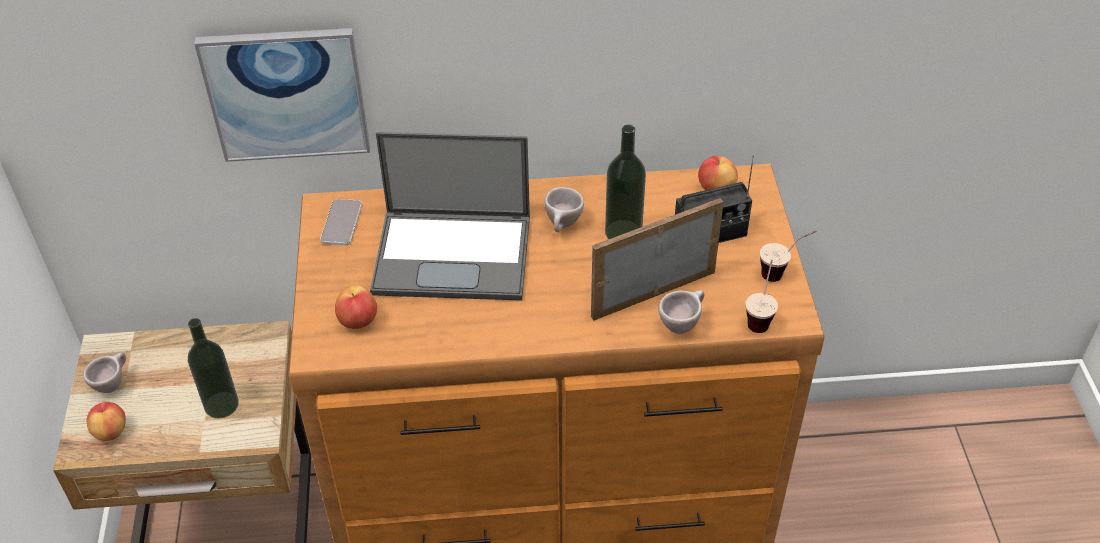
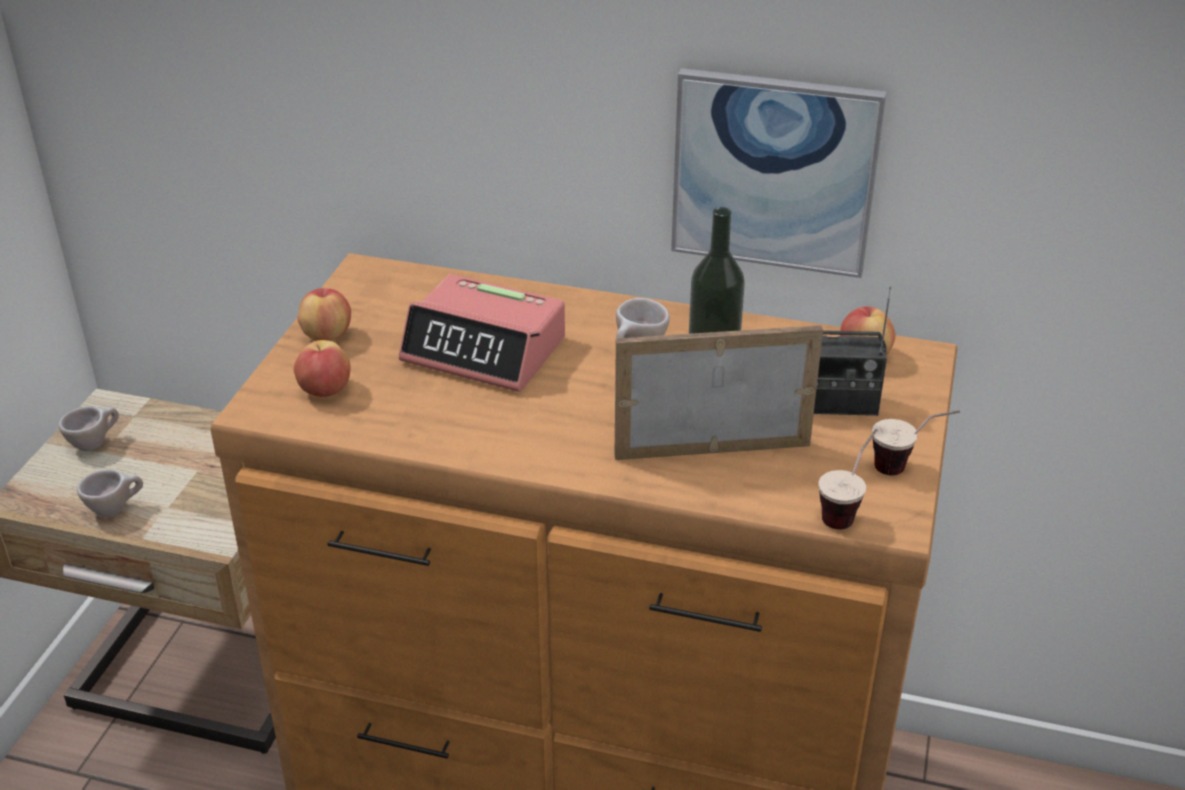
camera: 20 degrees right, 10 degrees down
apple [87,402,126,441] -> apple moved to [298,288,351,341]
bottle [188,318,239,418] -> none
picture [194,28,370,162] -> picture moved to [671,68,887,278]
phone [320,199,362,245] -> none
laptop [370,132,530,301] -> alarm clock [399,274,565,392]
beige cup [658,290,705,334] -> beige cup moved to [77,469,143,517]

